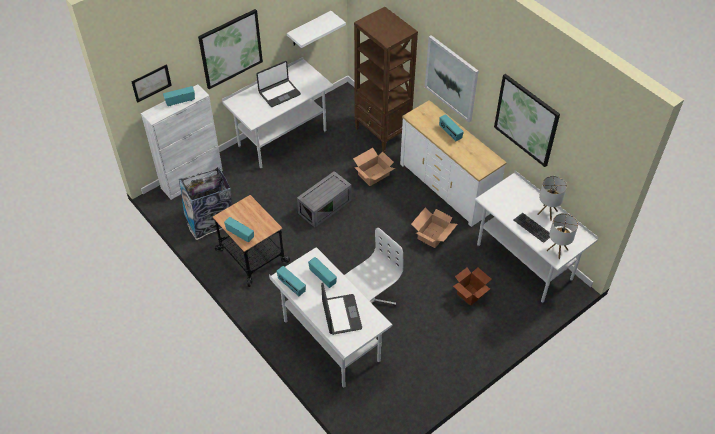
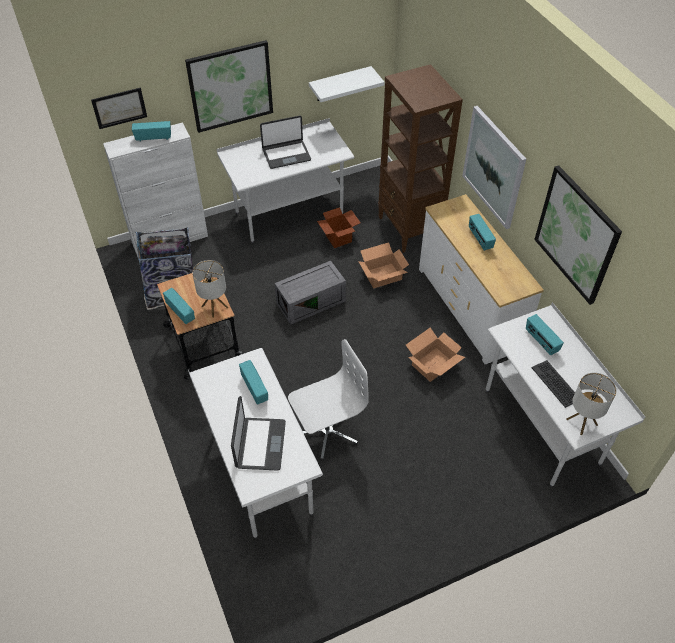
camera: 15 degrees right, 0 degrees up
radio [276,266,306,296] -> radio moved to [526,314,564,355]
cardboard box [453,268,492,306] -> cardboard box moved to [317,207,361,248]
table lamp [537,176,567,221] -> table lamp moved to [192,260,228,318]

